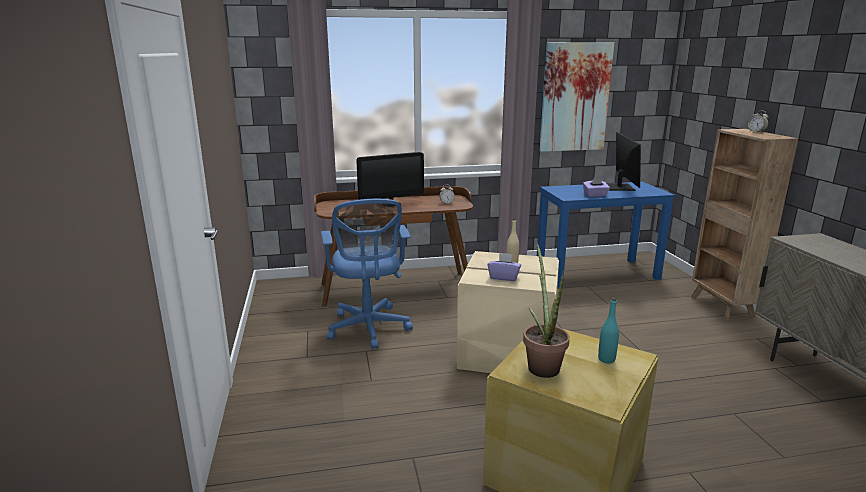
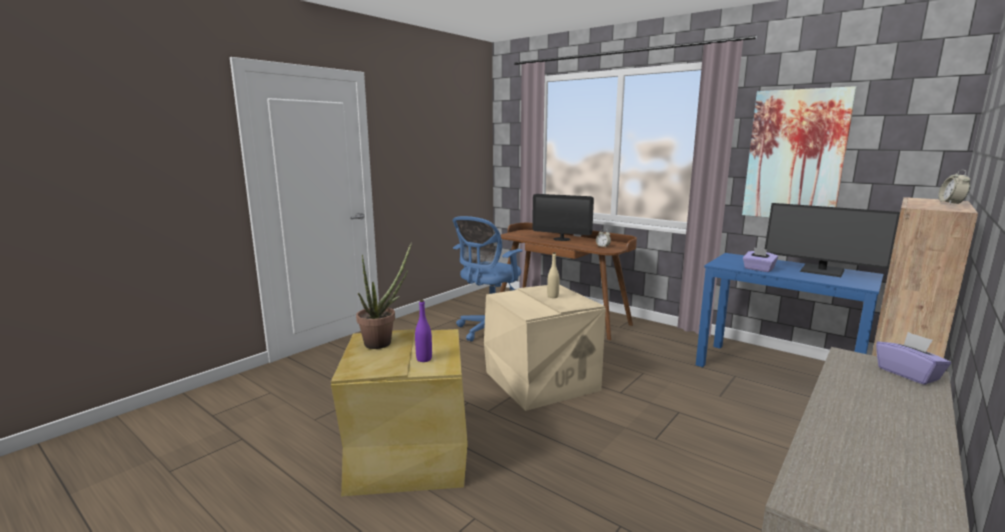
camera: 50 degrees right, 5 degrees down
purple tissue box [487,253,521,281] -> purple tissue box moved to [876,332,951,385]
turquoise bottle [598,298,619,363] -> purple bottle [415,300,432,362]
monitor [607,132,641,191] -> monitor turned 75 degrees clockwise [765,203,900,277]

